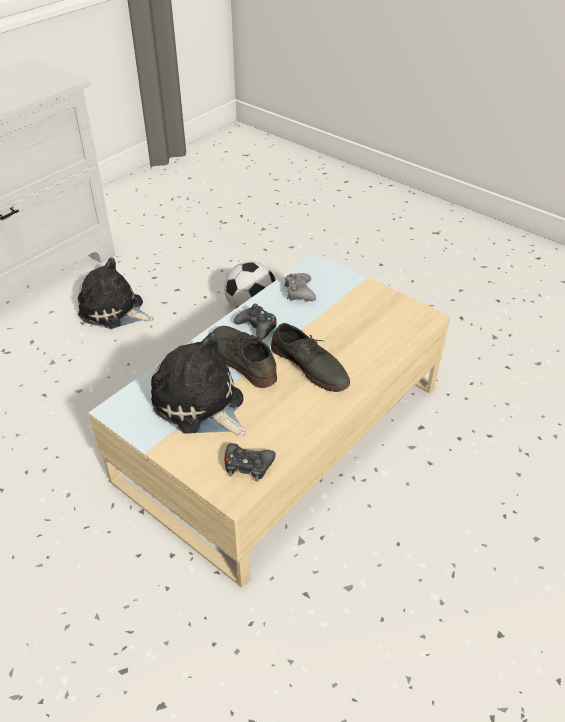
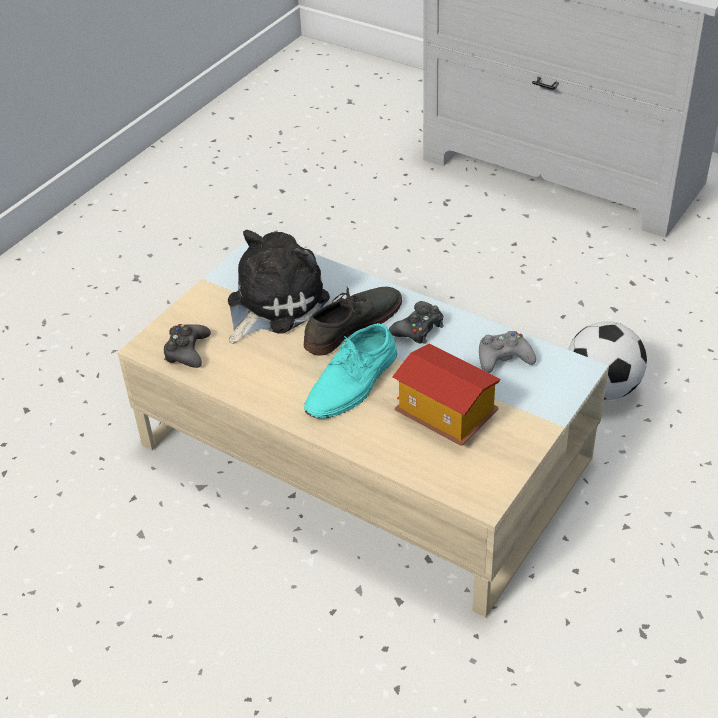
camera: 85 degrees right, 0 degrees up
plush toy [77,258,154,329] -> none
grey shoe [271,323,350,392] -> turquoise shoe [304,323,397,419]
none -> toy house [392,343,500,446]

